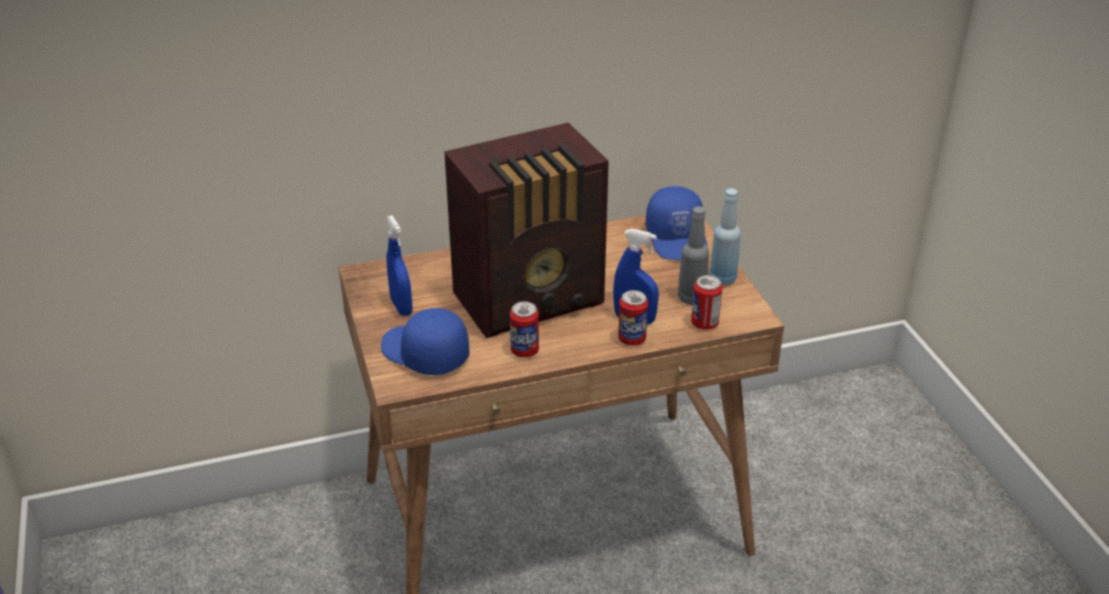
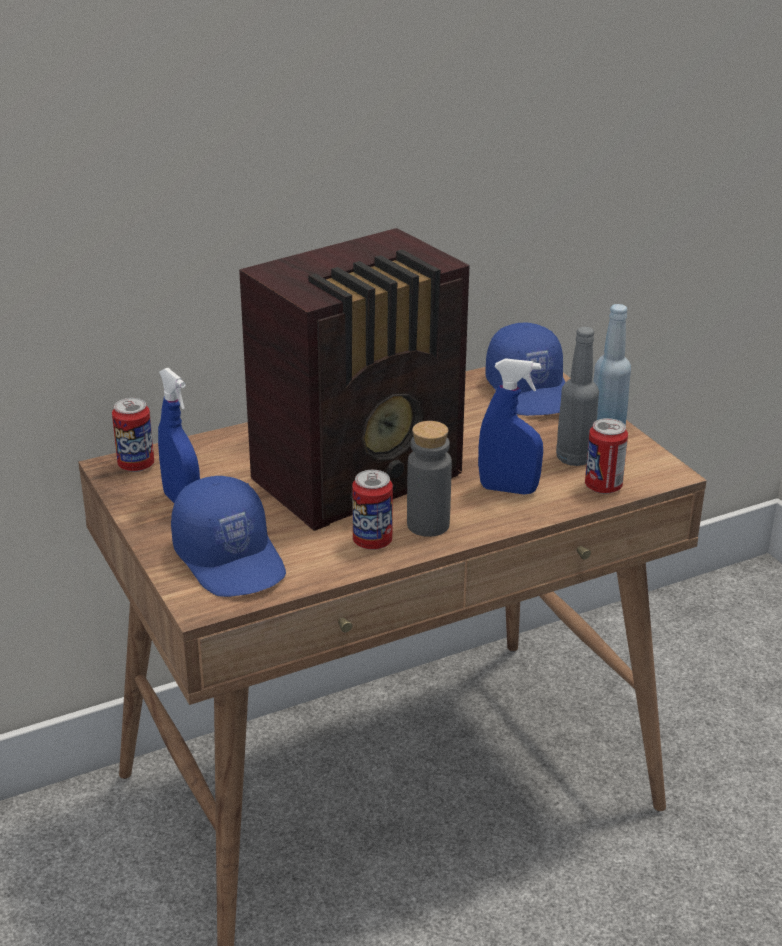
camera: 10 degrees left, 5 degrees down
blue cap [381,308,469,375] -> blue cap turned 150 degrees counterclockwise [171,476,286,597]
can [618,290,648,346] -> can moved to [112,398,154,472]
none -> grey bottle [407,421,452,537]

